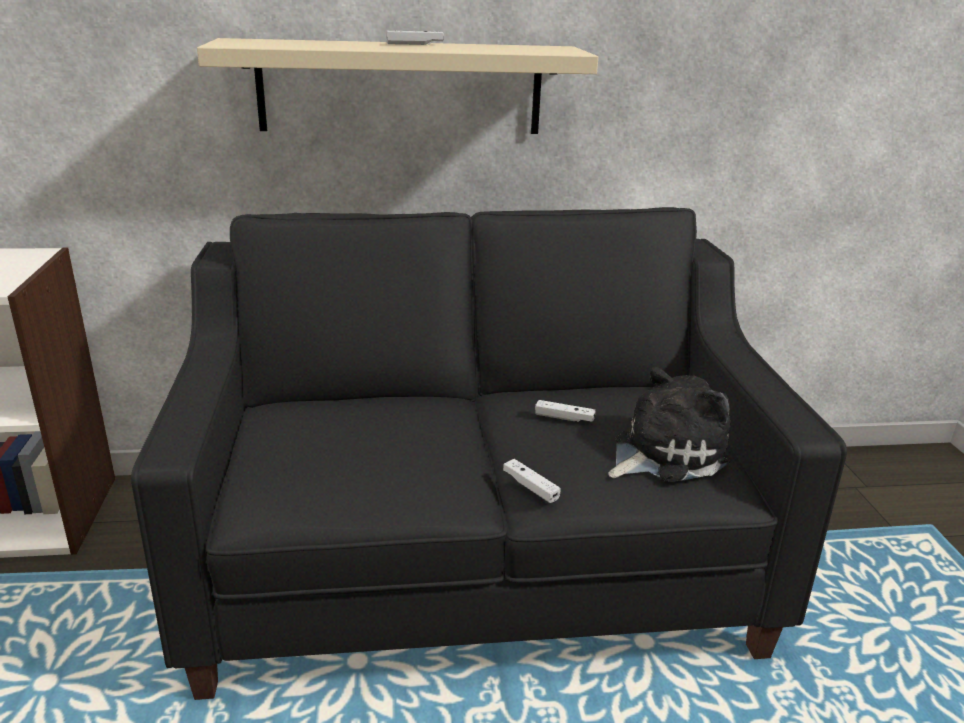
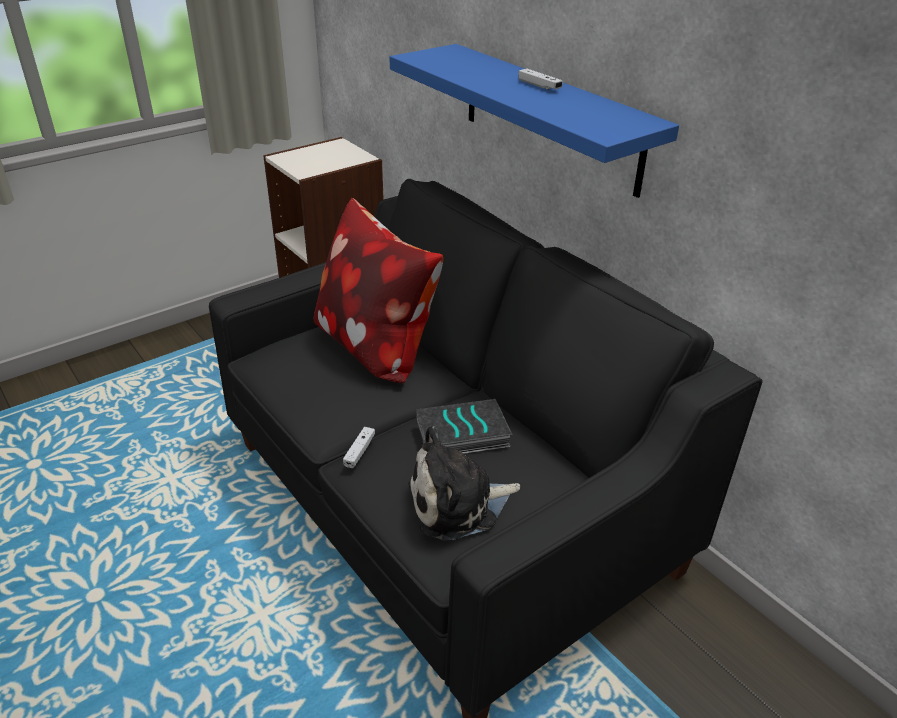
camera: 60 degrees right, 10 degrees up
beige shelf [197,38,598,134] -> blue shelf [389,44,679,198]
white game controller [535,400,596,422] -> book [416,399,513,454]
plush toy [608,366,731,482] -> plush toy turned 135 degrees clockwise [408,426,520,541]
none -> pillow [314,198,443,383]

